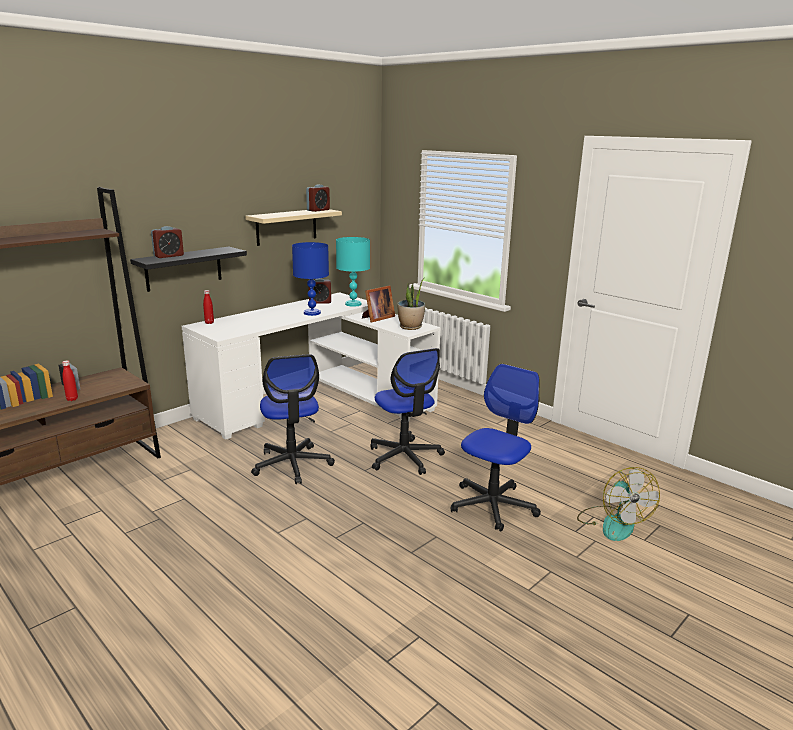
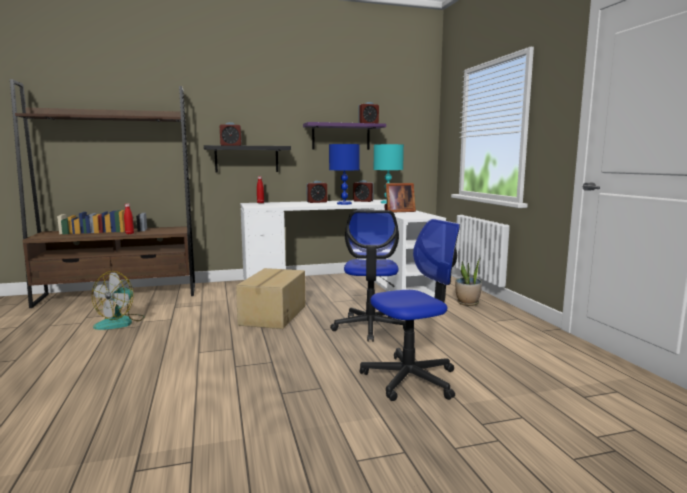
camera: 30 degrees right, 10 degrees down
beige shelf [245,209,342,246] -> purple shelf [303,122,386,150]
office chair [251,354,335,484] -> cardboard box [236,268,305,329]
potted plant [397,278,425,330] -> potted plant moved to [455,260,482,306]
fan [577,467,660,541] -> fan moved to [92,271,145,330]
none -> alarm clock [306,181,327,203]

